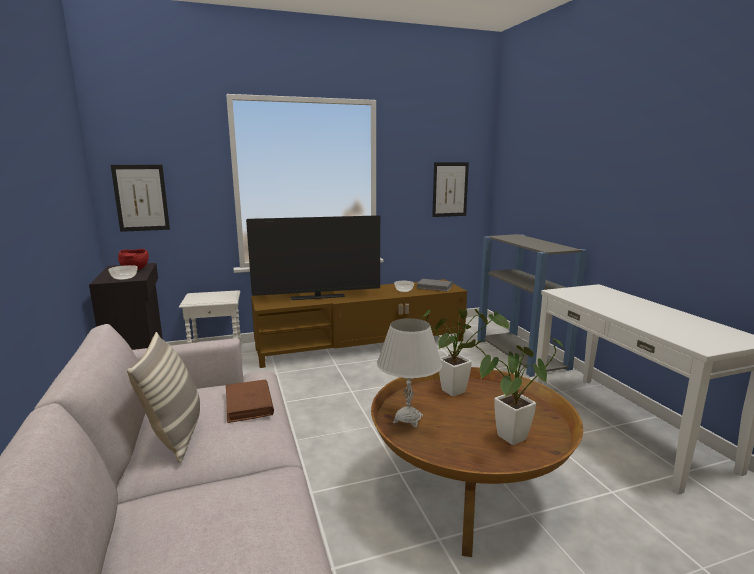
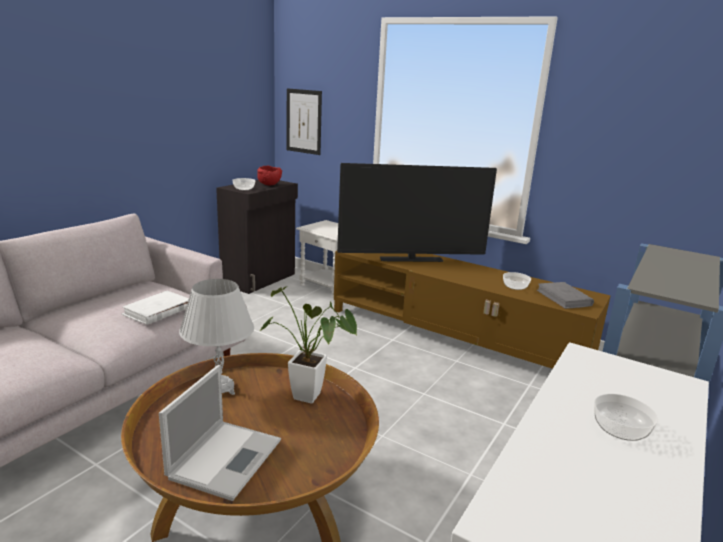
camera: 50 degrees right, 5 degrees up
pillow [127,332,200,463] -> none
brown book [226,379,274,423] -> white book [122,291,189,325]
television [246,215,380,300] -> television turned 45 degrees counterclockwise [337,163,497,262]
picture [432,162,469,217] -> none
potted plant [458,336,564,445] -> laptop [159,365,281,501]
none -> bowl [594,394,658,441]

